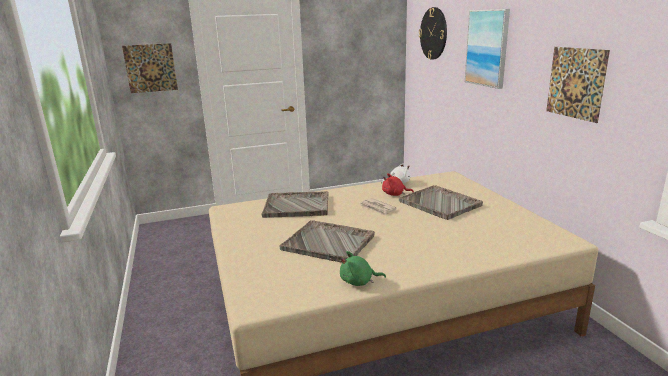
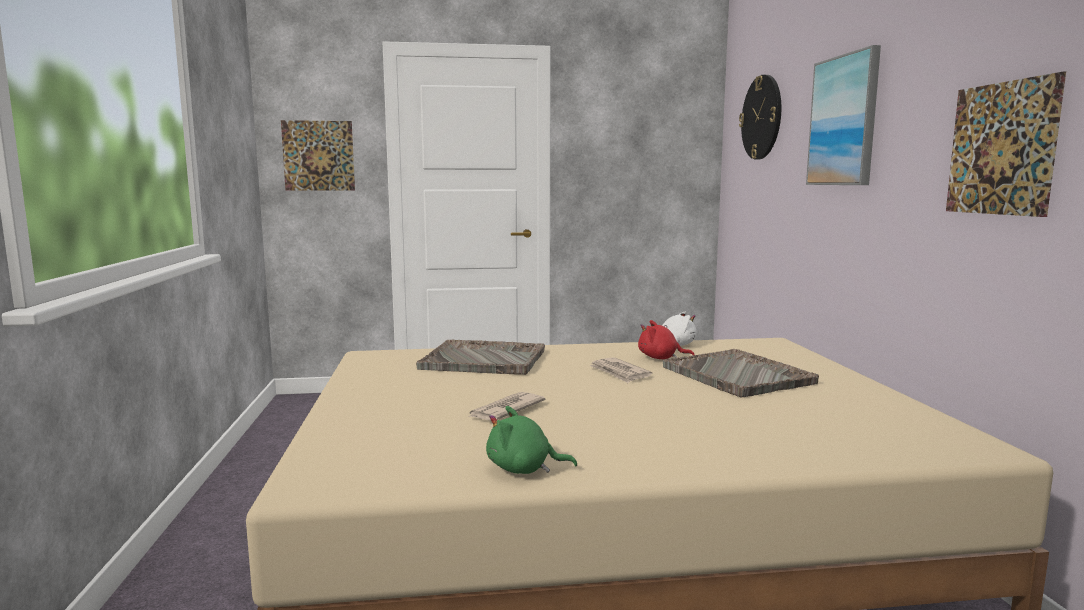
camera: 10 degrees right, 10 degrees down
grey tray [280,220,375,263] -> newspaper [469,392,545,421]

